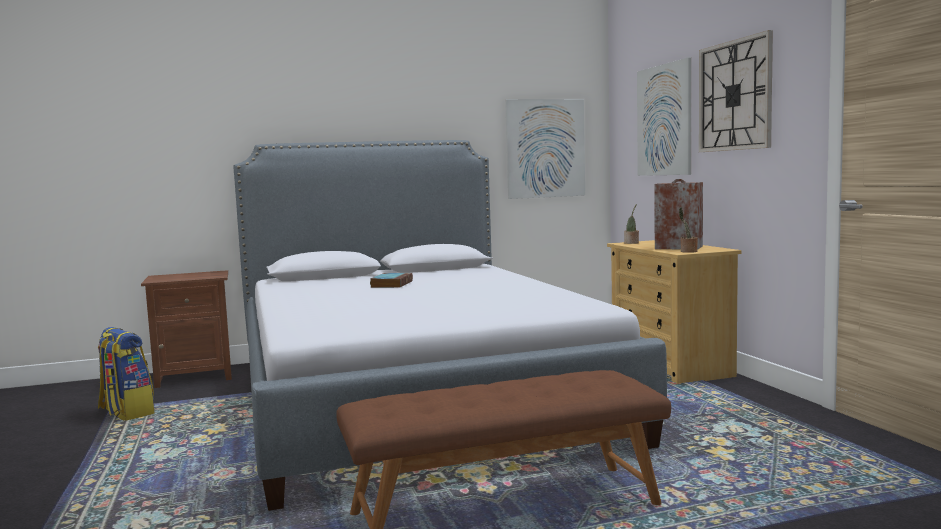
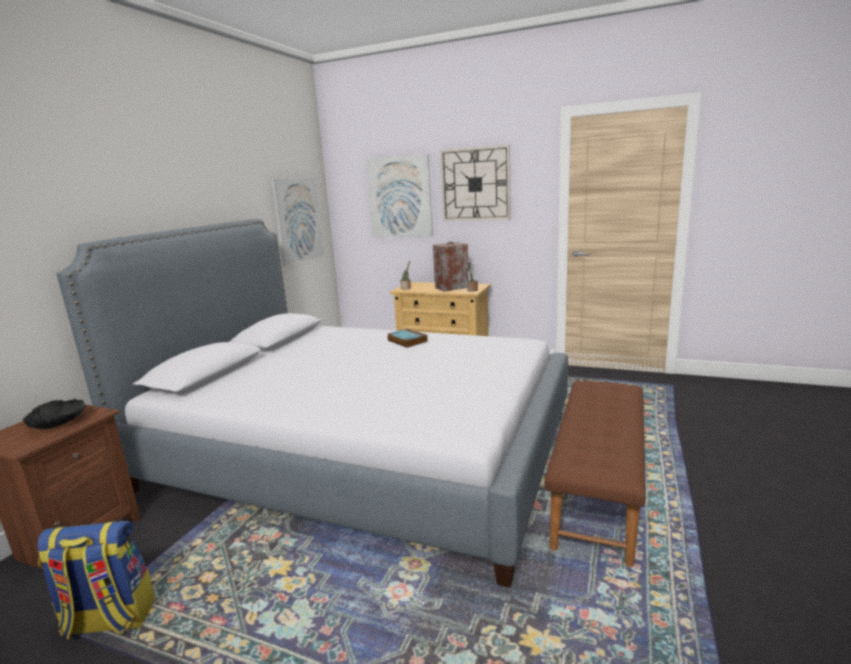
camera: 50 degrees left, 10 degrees up
book [370,273,413,288] -> book moved to [388,329,428,348]
none -> black bowl [23,399,87,429]

